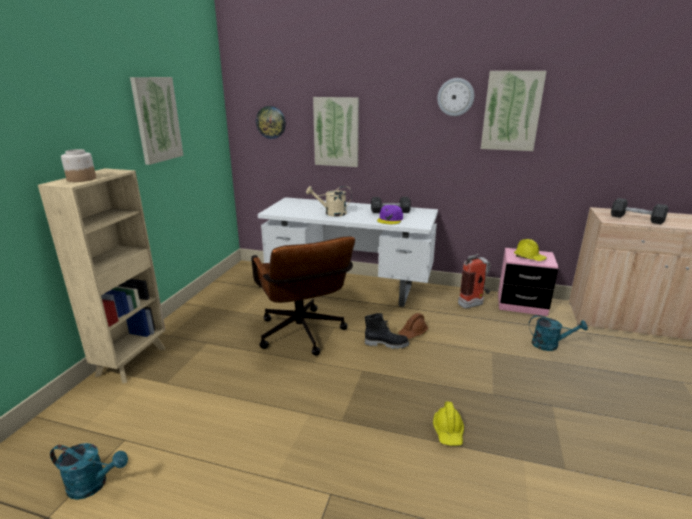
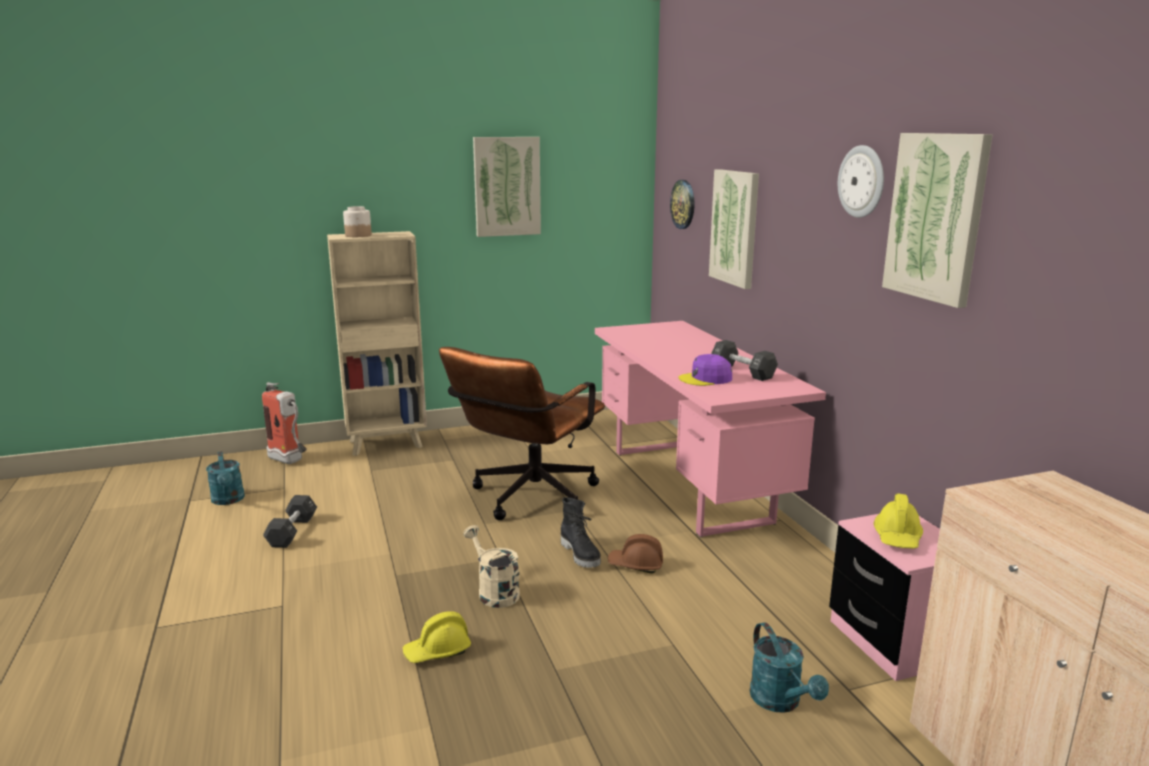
camera: 55 degrees right, 5 degrees down
white desk [258,197,438,307] -> pink desk [595,321,826,538]
beige watering can [306,186,352,217] -> beige watering can moved to [463,525,520,608]
fire extinguisher [458,254,491,309] -> fire extinguisher moved to [262,382,307,464]
black dumbbell [611,198,669,224] -> black dumbbell moved to [263,495,317,548]

